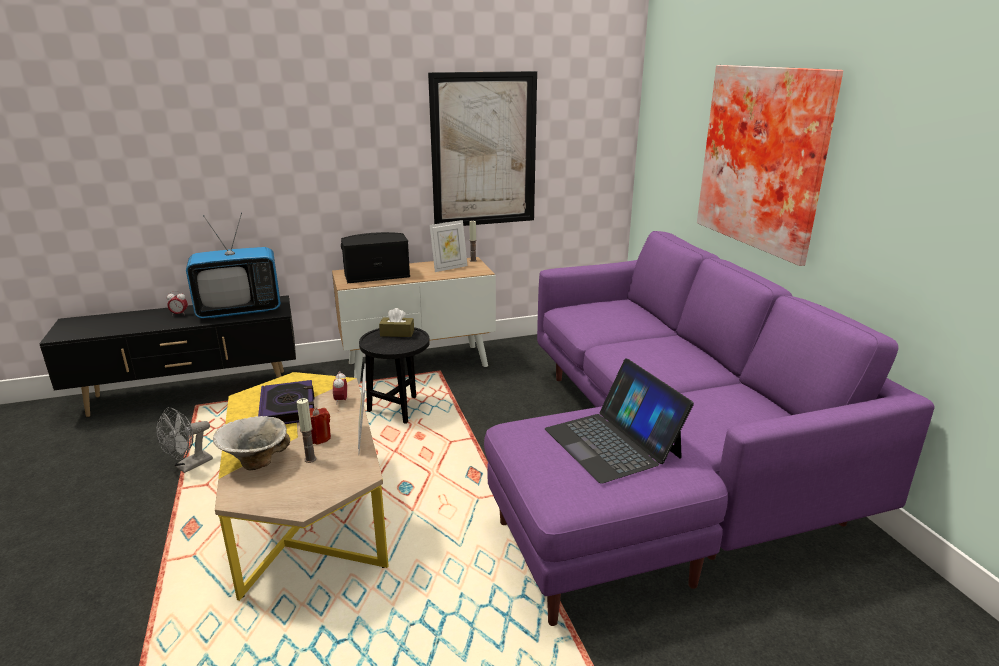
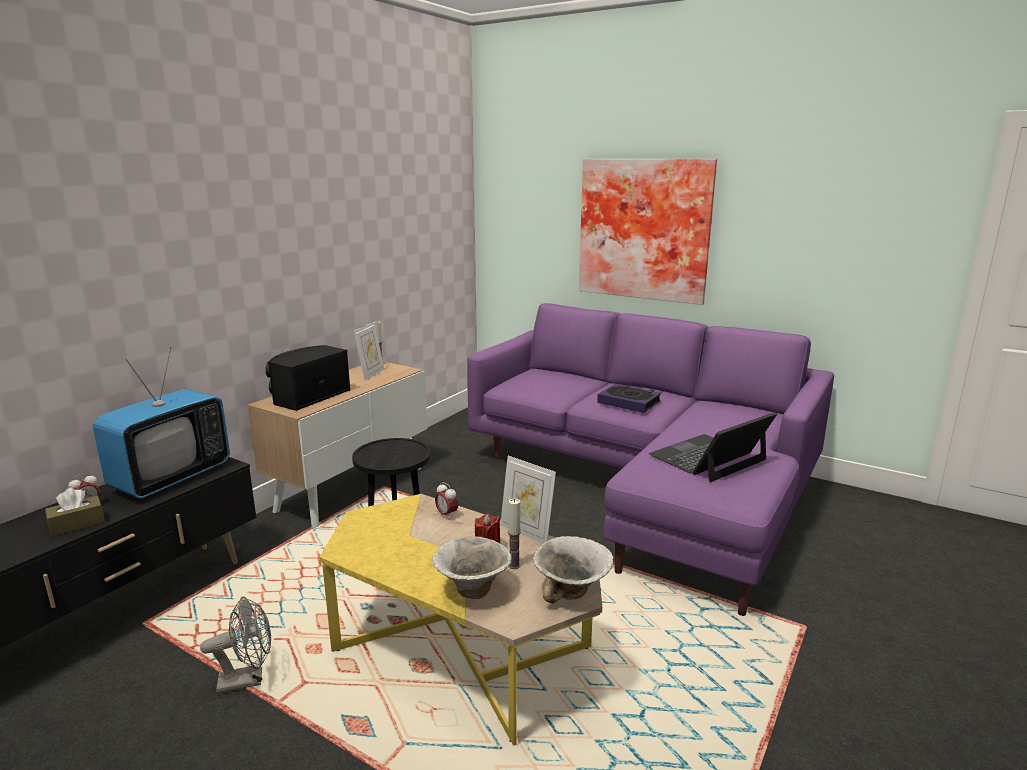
camera: 40 degrees left, 5 degrees down
grey fan [156,407,213,473] -> grey fan turned 105 degrees counterclockwise [200,597,271,694]
book [258,380,314,424] -> book moved to [597,384,661,413]
brown tissue box [379,308,414,337] -> brown tissue box moved to [45,488,105,536]
picture [428,71,537,226] -> none
laptop [545,358,694,484] -> laptop turned 120 degrees clockwise [649,412,777,482]
none -> bowl [533,536,613,603]

